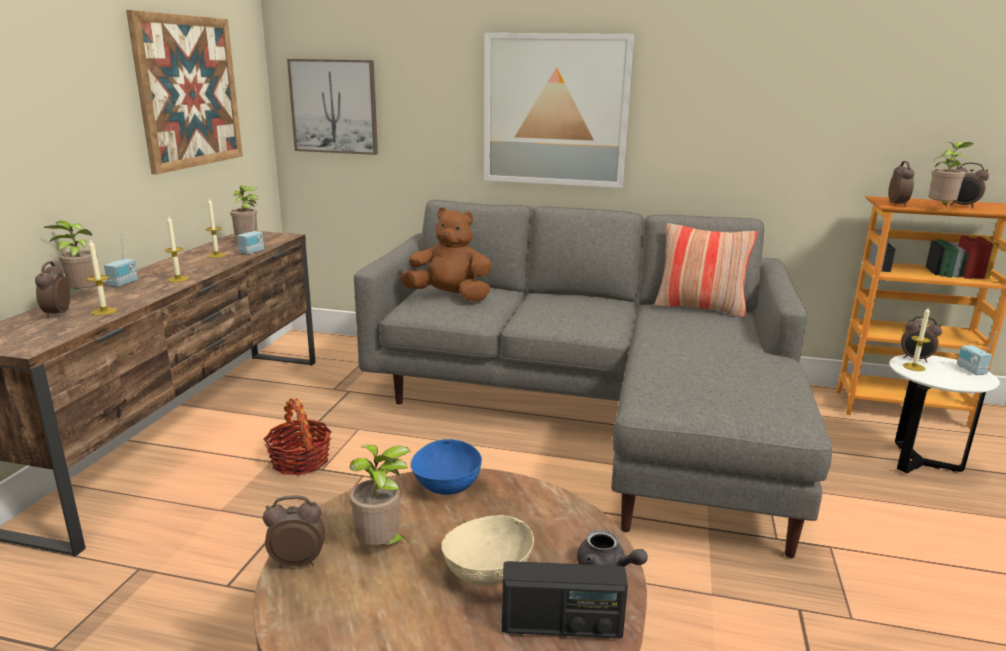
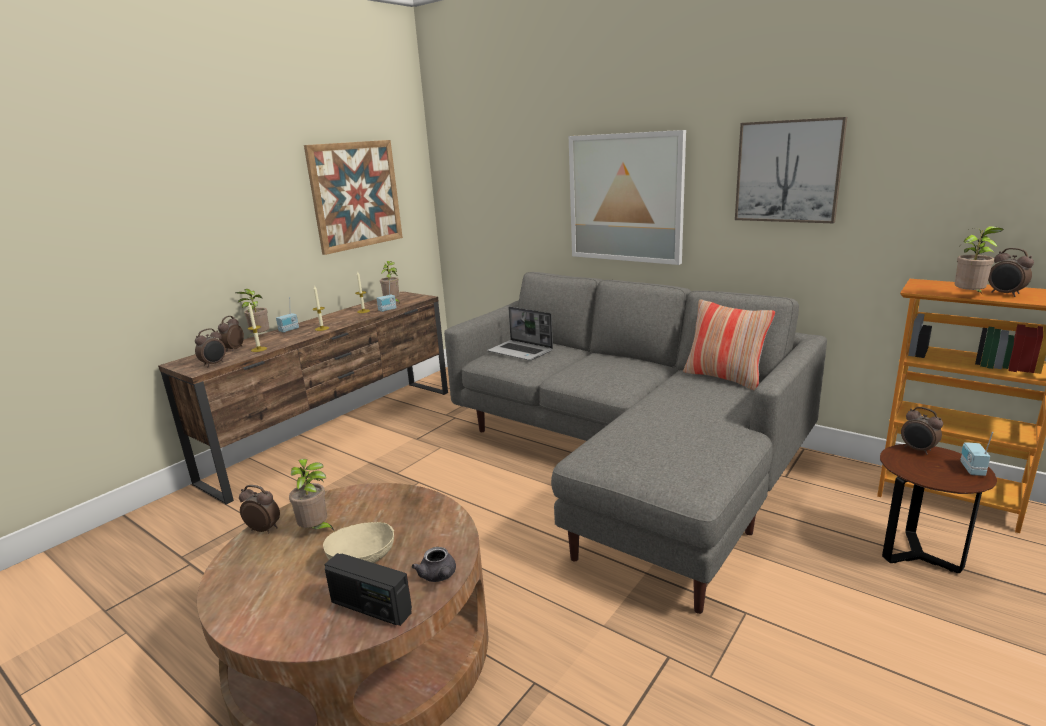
camera: 25 degrees right, 0 degrees up
basket [264,398,332,475] -> none
picture [287,59,378,155] -> picture moved to [735,117,847,223]
brown plush toy [400,207,492,301] -> laptop [487,307,553,361]
blue bowl [410,439,482,495] -> none
alarm clock [889,161,914,207] -> alarm clock moved to [195,328,226,367]
white side table [889,355,1000,473] -> brown side table [880,444,997,573]
candle [903,306,931,371] -> none

